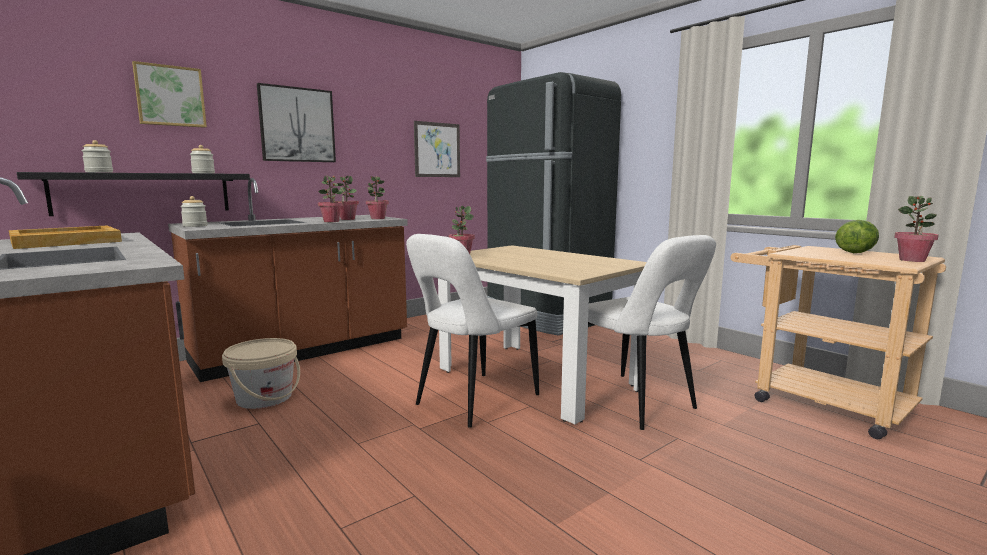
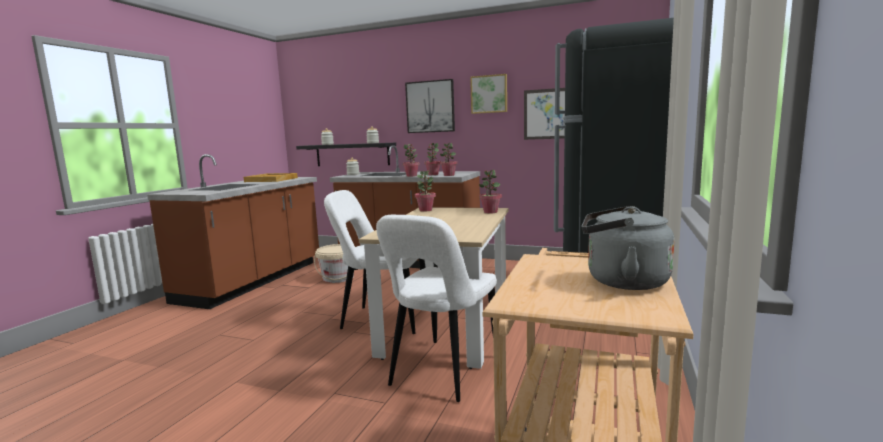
camera: 60 degrees right, 0 degrees up
picture [132,61,207,128] -> picture moved to [470,74,507,114]
lettuce [835,220,879,253] -> grey kettle [582,206,675,290]
potted plant [894,196,939,262] -> potted plant moved to [479,170,502,214]

